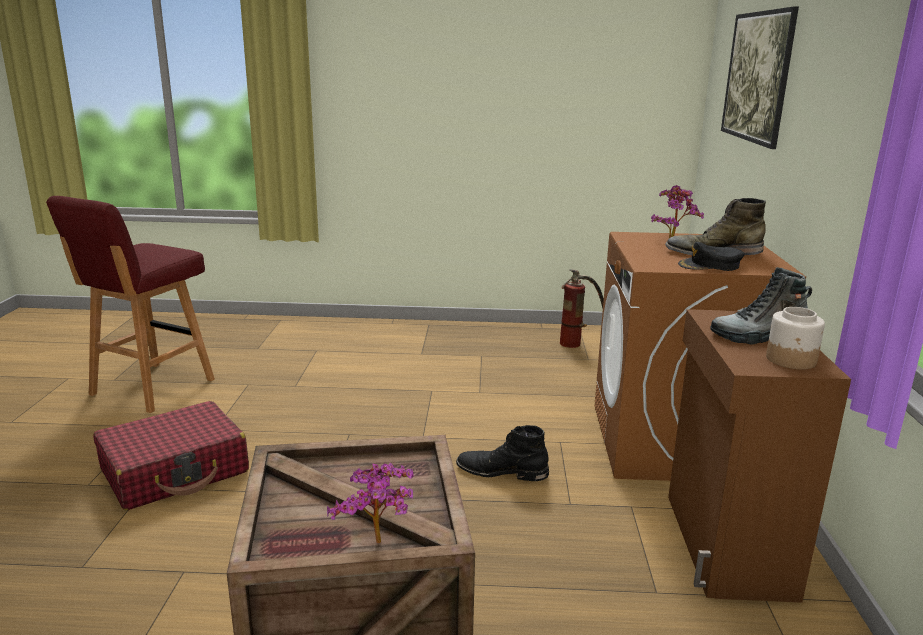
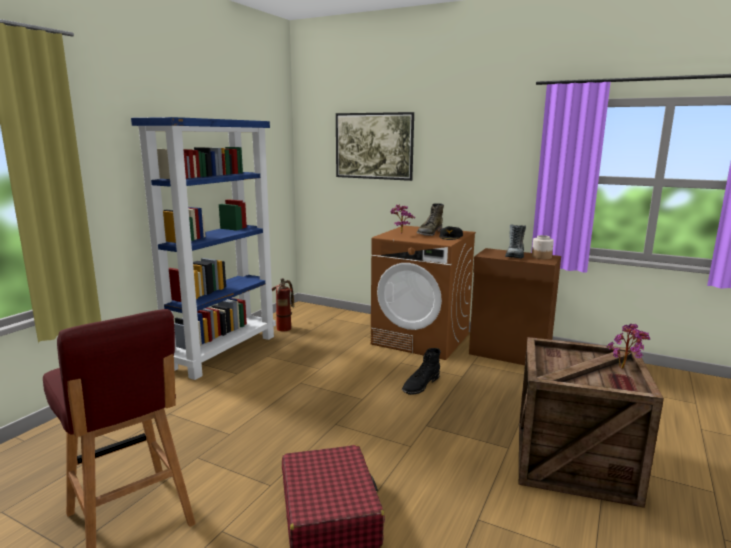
camera: 65 degrees left, 5 degrees down
none -> blue bookcase [131,117,276,380]

